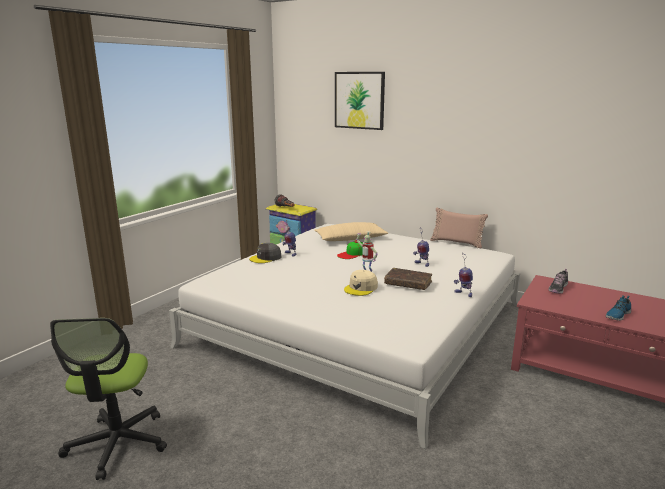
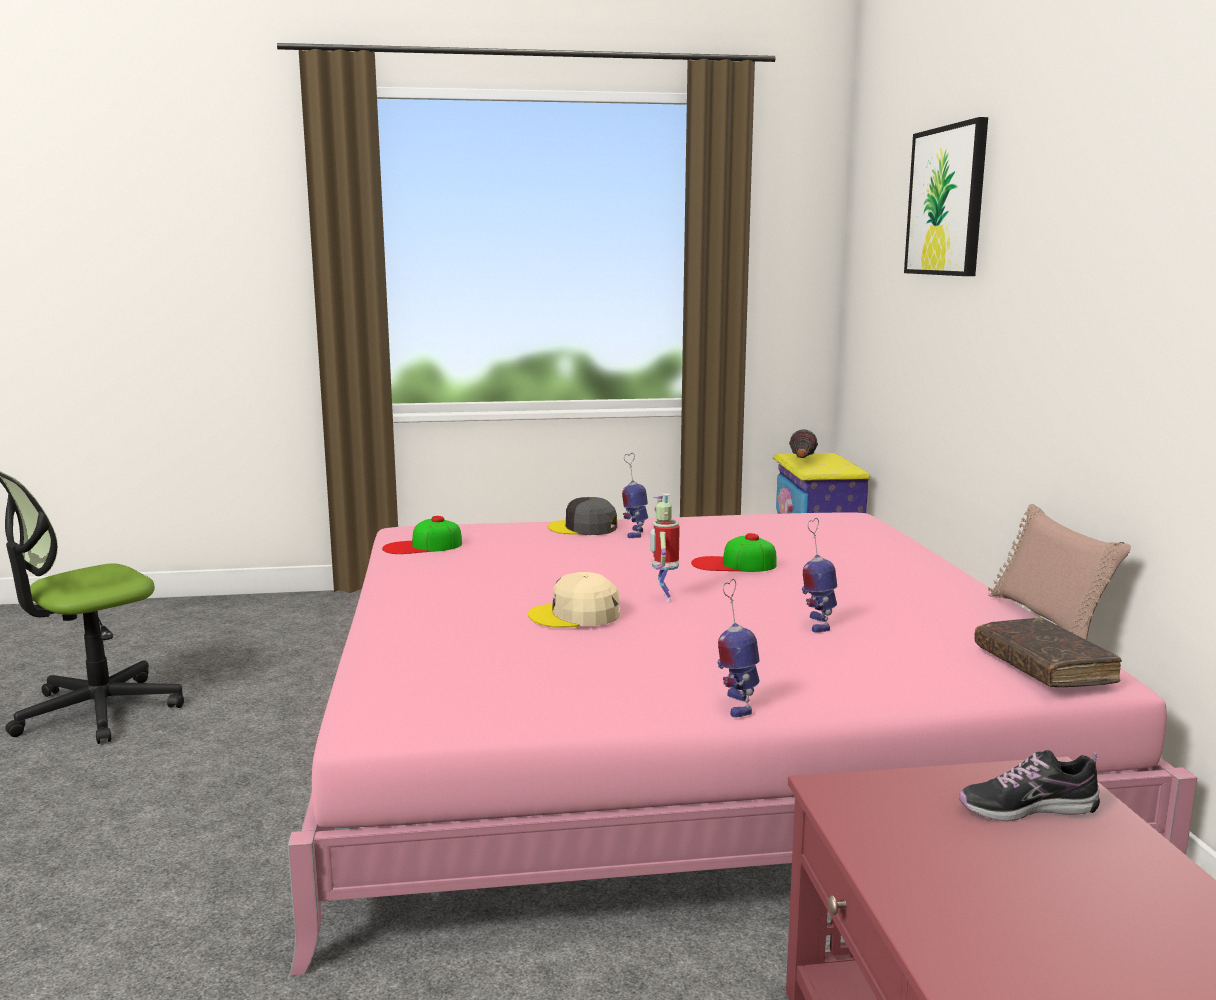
camera: 50 degrees right, 5 degrees down
white bed [169,224,520,449] -> pink bed [288,512,1197,976]
beige pillow [314,222,388,241] -> none
brown book [384,268,432,290] -> brown book moved to [974,618,1122,687]
shoe [606,296,631,321] -> none
none -> cap [382,516,462,554]

